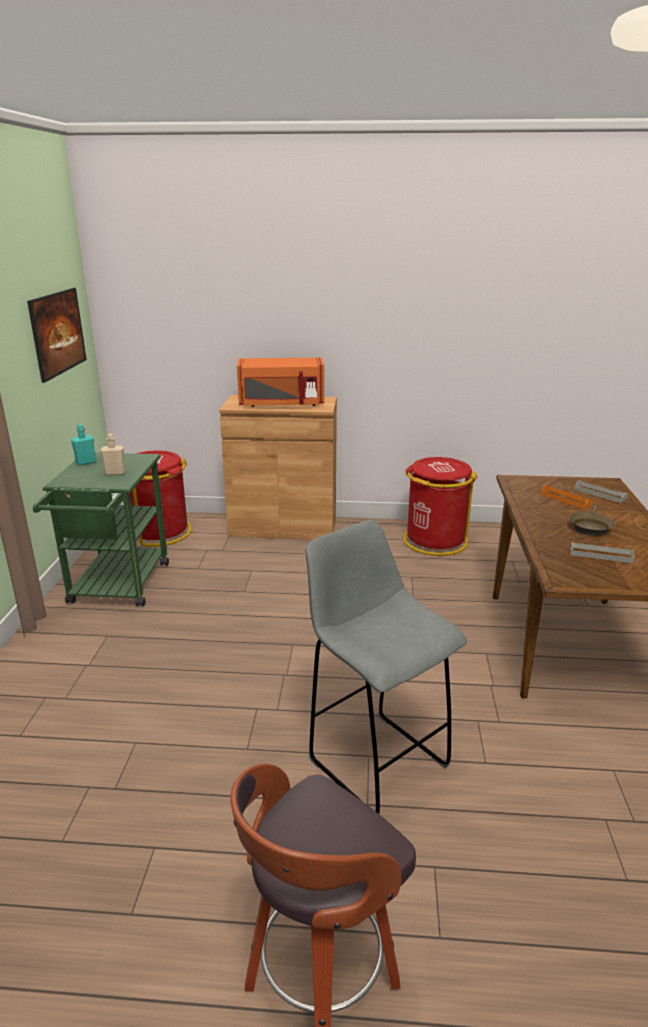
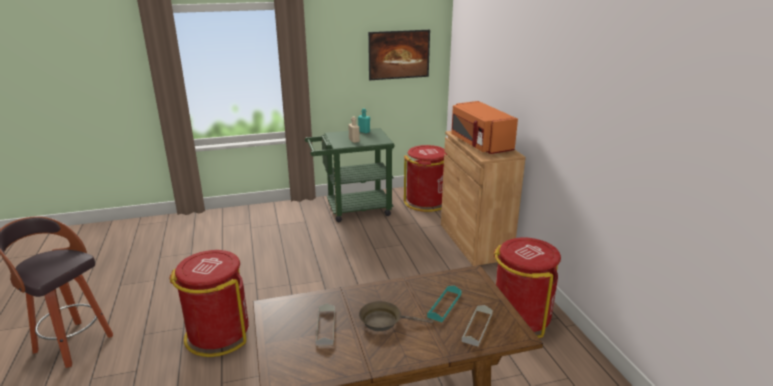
camera: 70 degrees right, 0 degrees up
grey stool [306,520,467,815] -> red trash can [170,250,249,357]
orange tray [540,485,593,509] -> turquoise tray [427,286,462,322]

